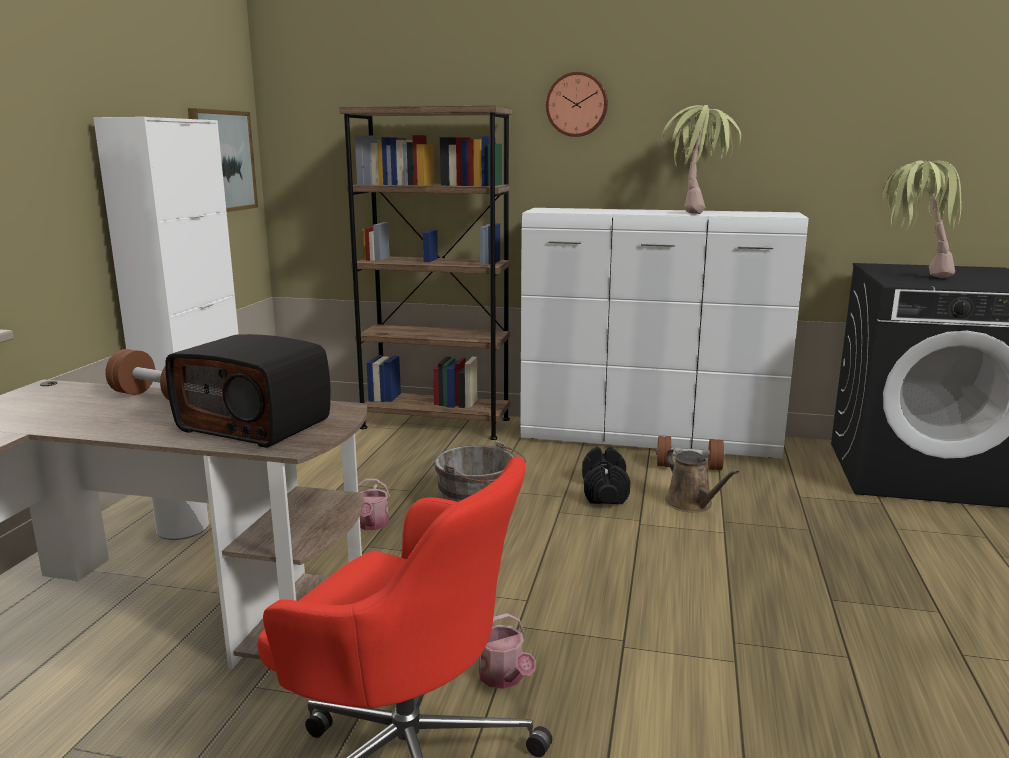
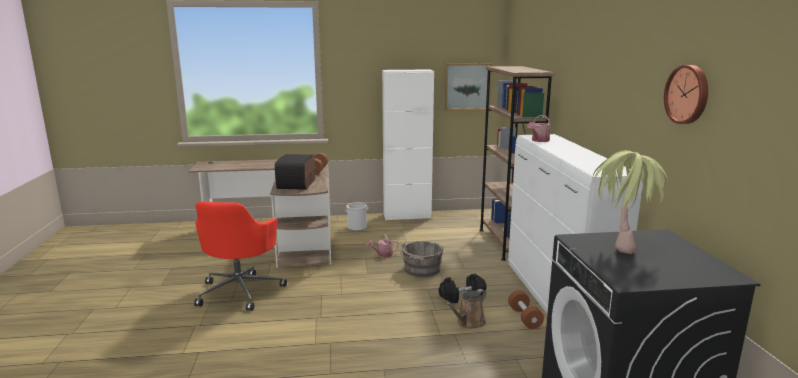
camera: 70 degrees right, 0 degrees up
watering can [479,613,536,689] -> watering can moved to [527,115,551,142]
wall clock [546,72,608,137] -> wall clock moved to [664,65,708,124]
potted plant [662,105,741,214] -> none

